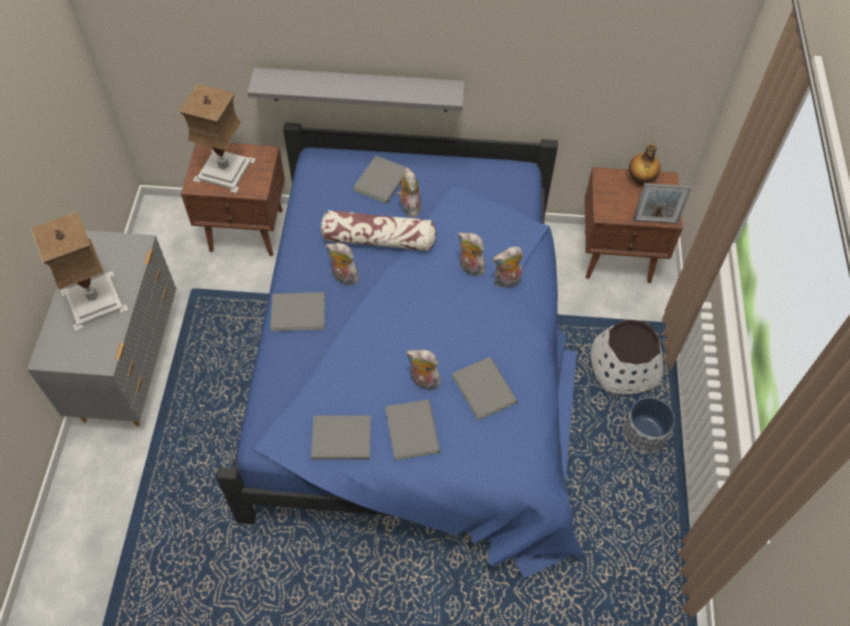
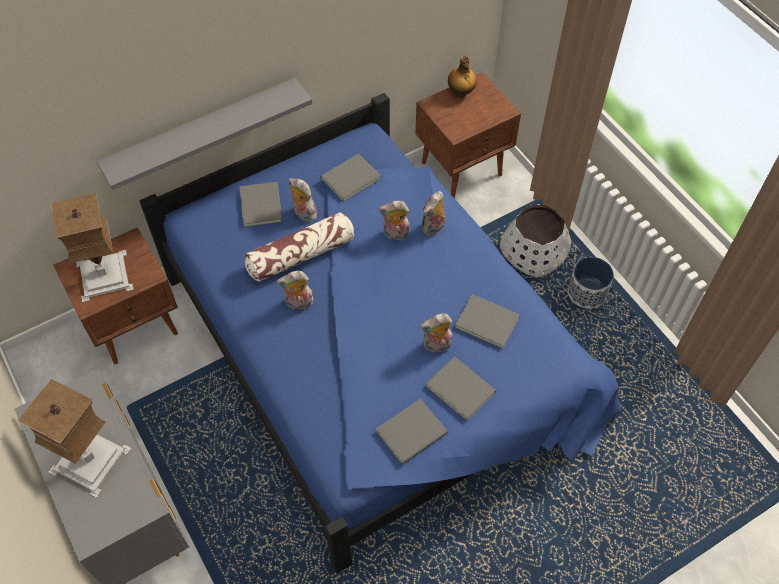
camera: 35 degrees left, 0 degrees up
grey book [270,292,325,331] -> grey book moved to [320,153,381,202]
picture frame [633,183,692,224] -> none

